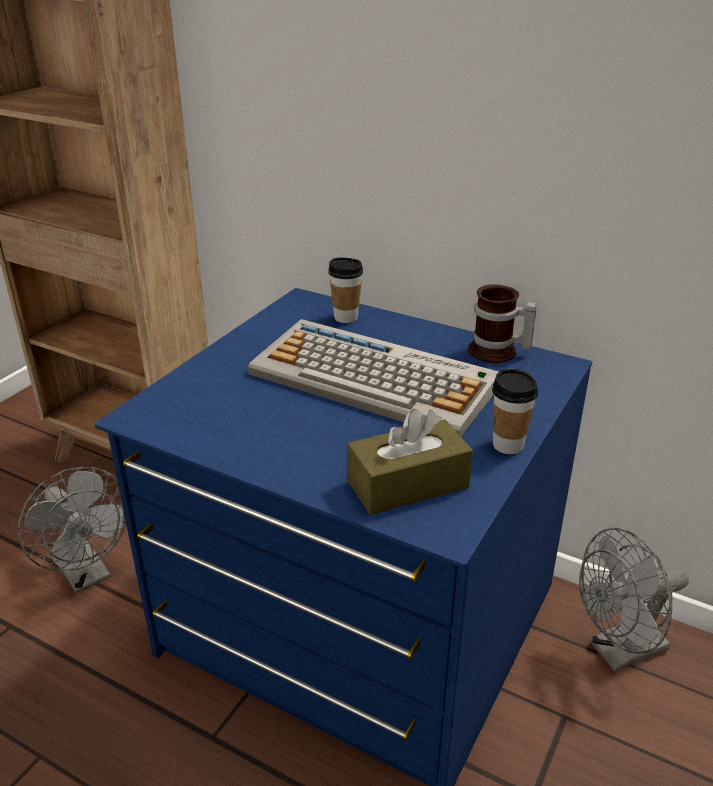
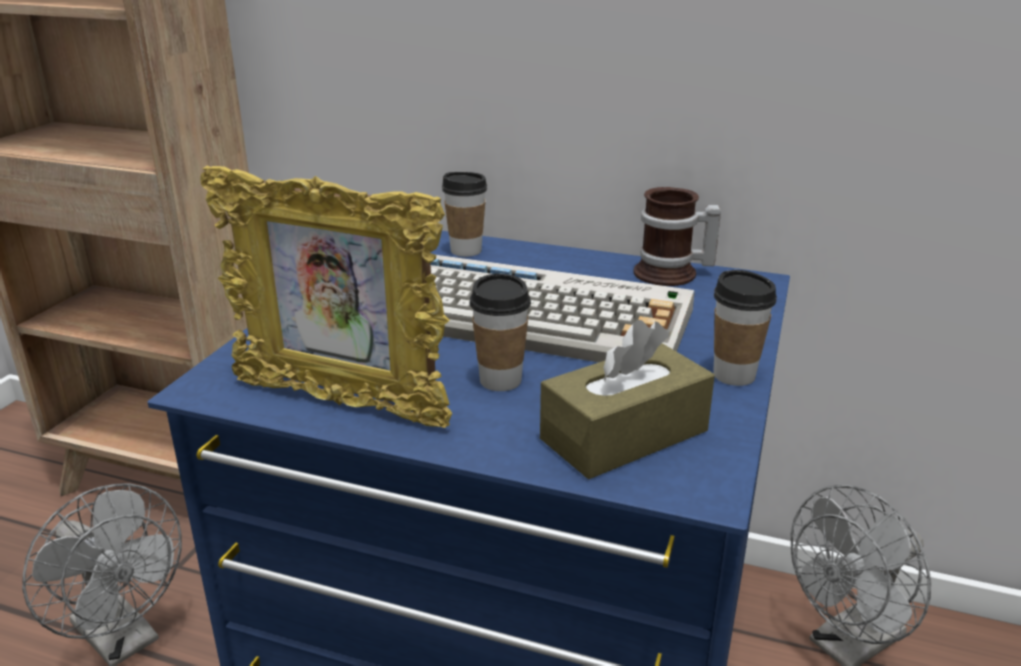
camera: 10 degrees left, 5 degrees down
none -> picture frame [200,166,452,428]
none -> cup [469,273,531,391]

